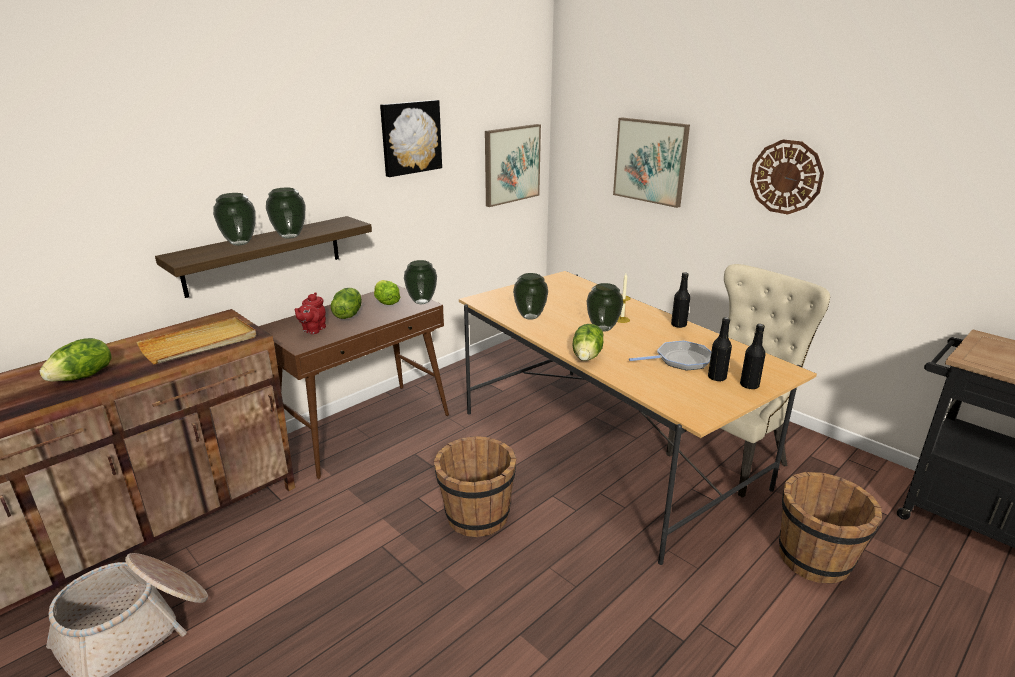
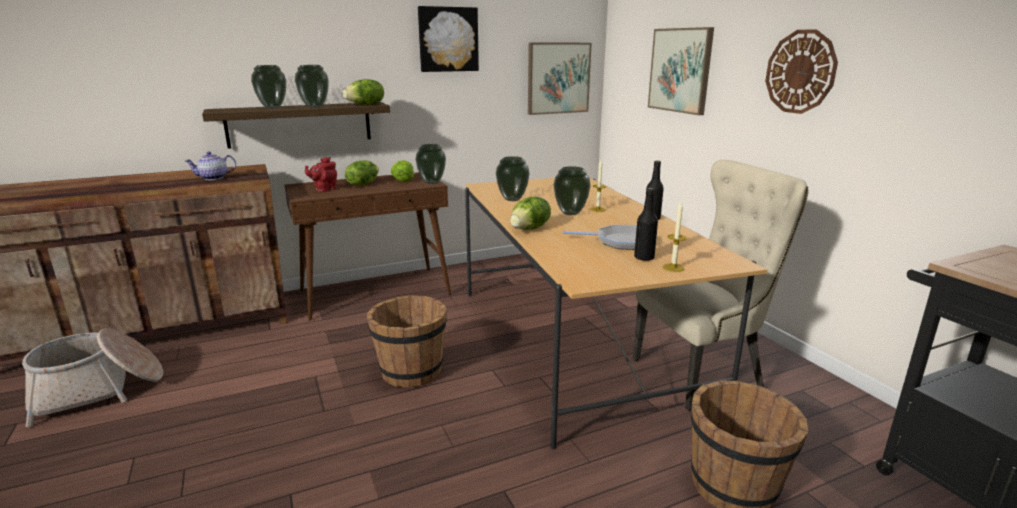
camera: 20 degrees right, 5 degrees down
lettuce [40,338,111,382] -> lettuce moved to [343,79,384,105]
beige tray [137,317,256,364] -> teapot [185,152,236,180]
black bottle [740,324,766,389] -> candle [663,202,686,272]

